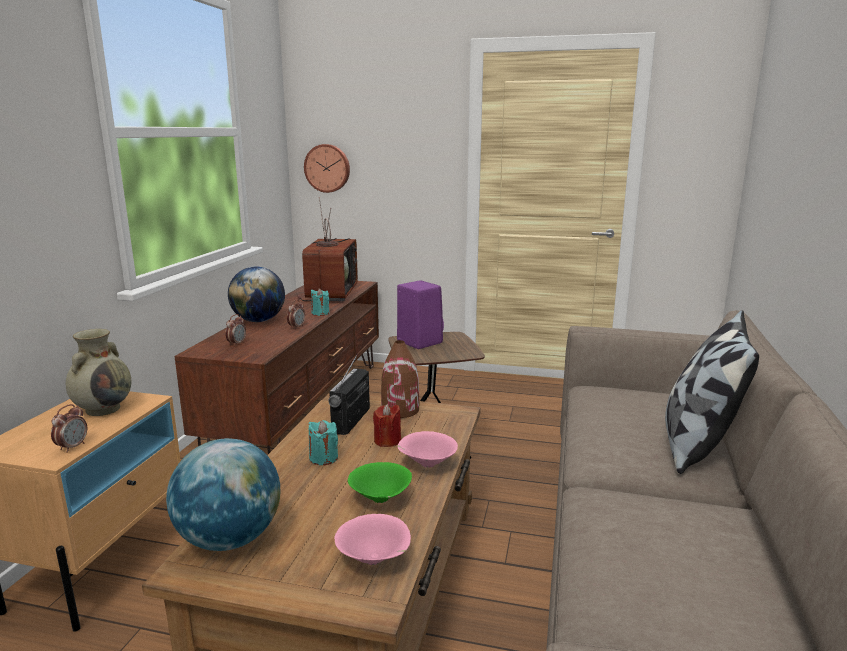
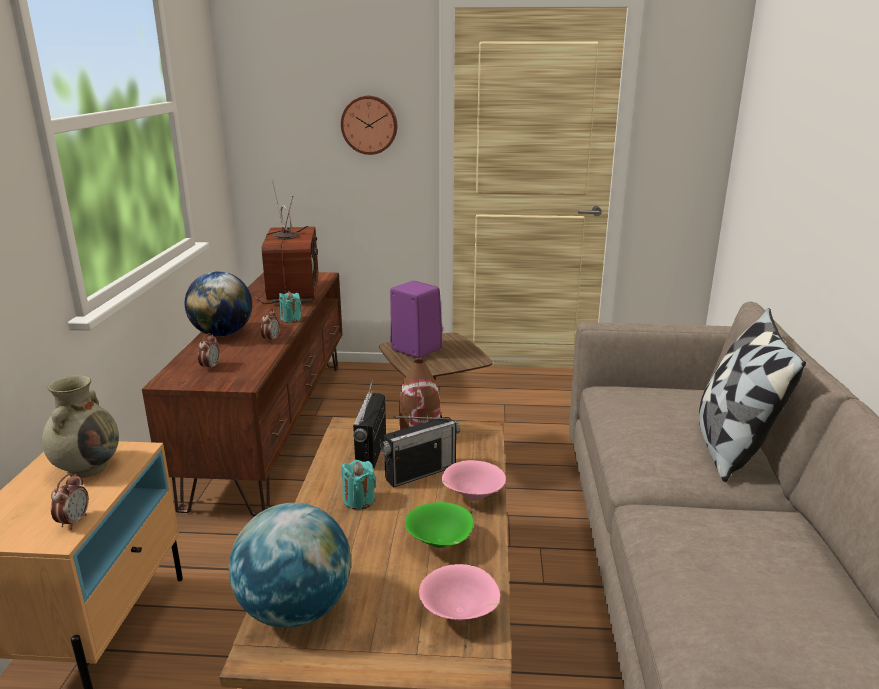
camera: 10 degrees left, 5 degrees up
wall clock [304,144,350,193] -> wall clock moved to [341,96,397,155]
red candle [373,404,401,447] -> radio [380,416,460,488]

